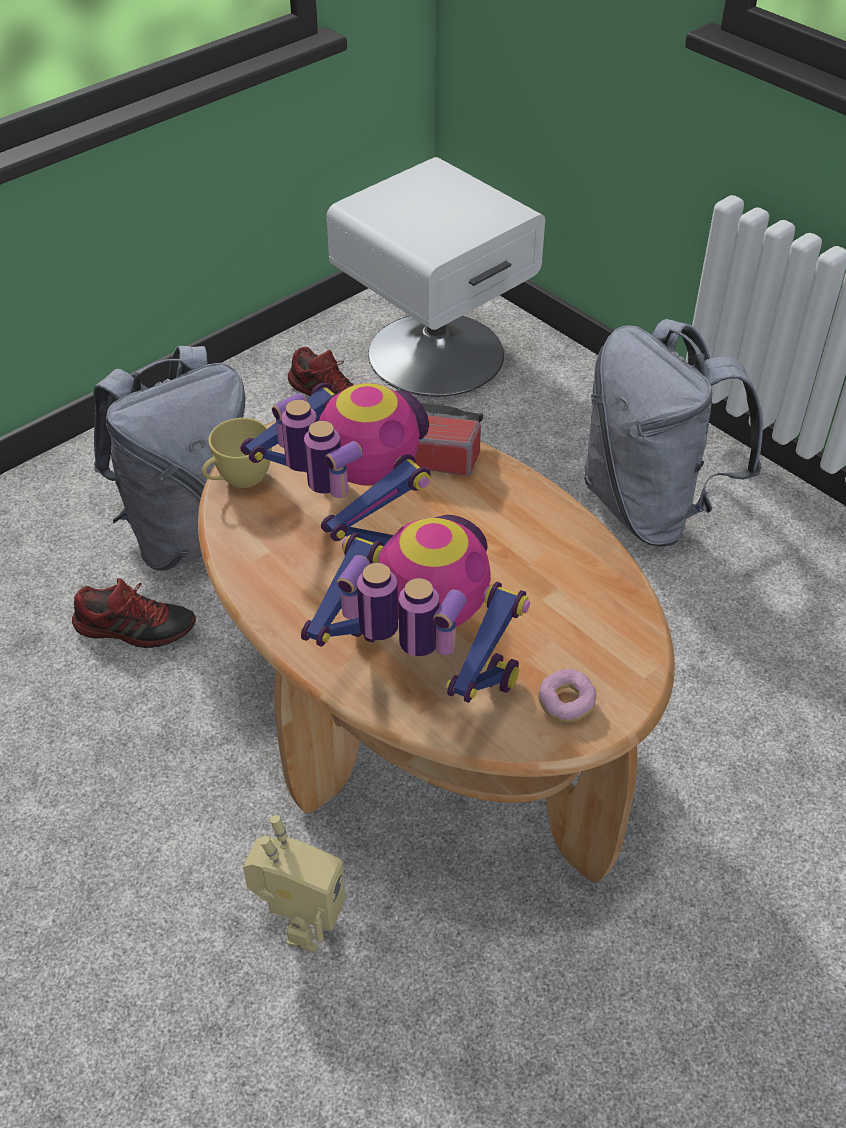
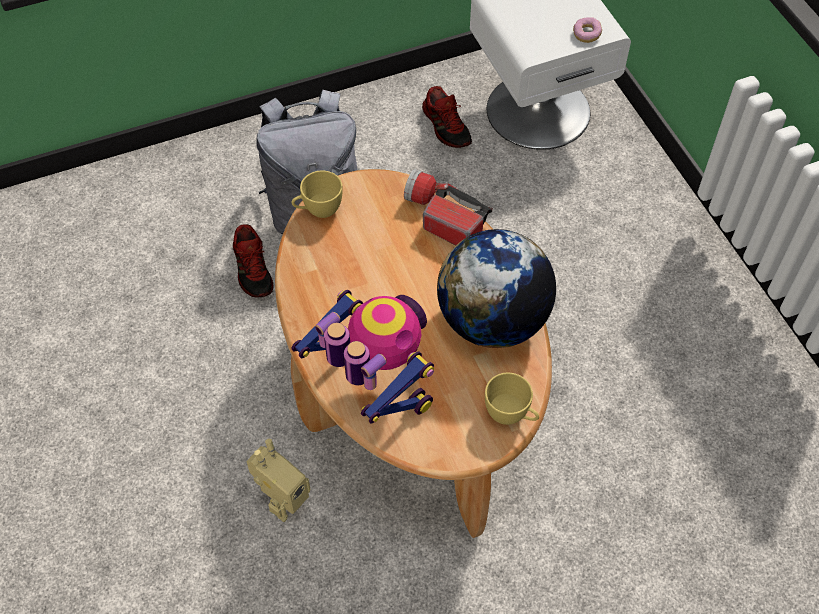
camera: 20 degrees right, 10 degrees up
shoe [72,578,196,648] -> shoe turned 45 degrees clockwise [233,224,273,298]
toy robot [240,383,431,546] -> none
donut [538,669,596,723] -> donut moved to [573,17,602,43]
grey backpack [584,319,763,547] -> none
none -> globe [437,229,556,348]
none -> yellow cup [485,373,539,425]

